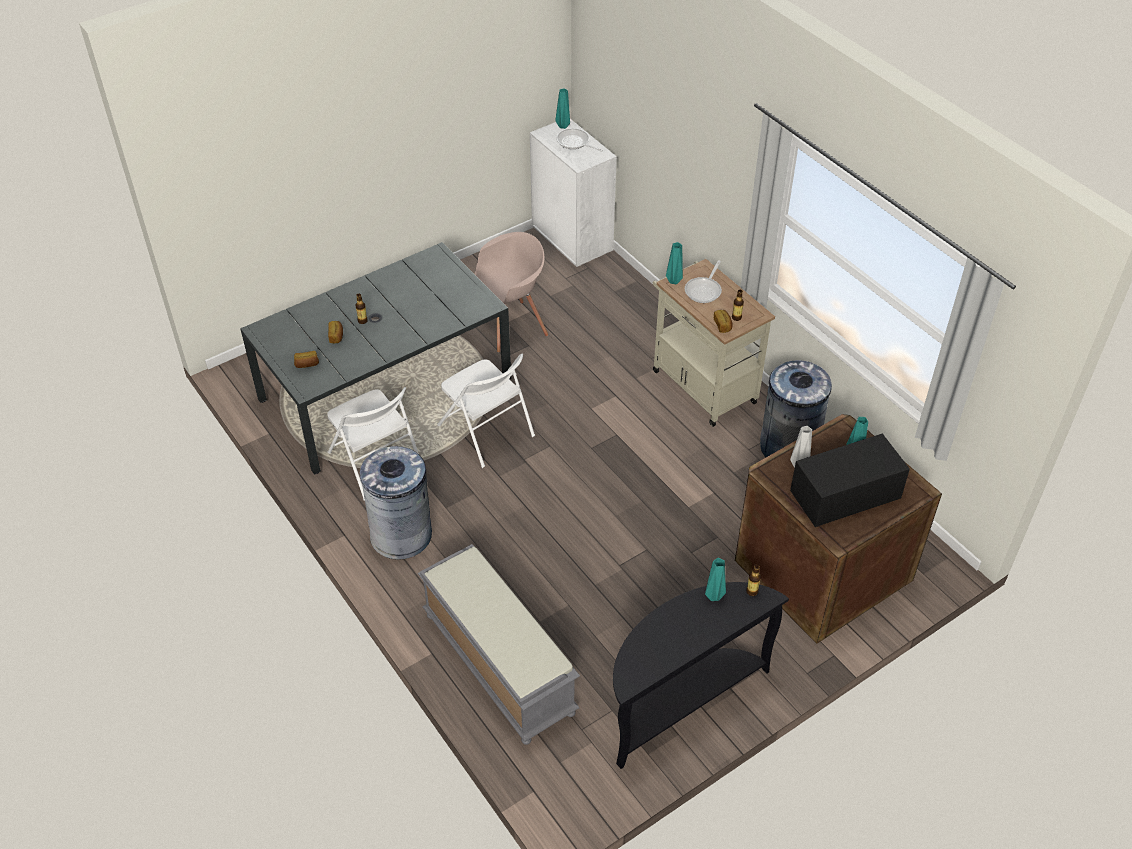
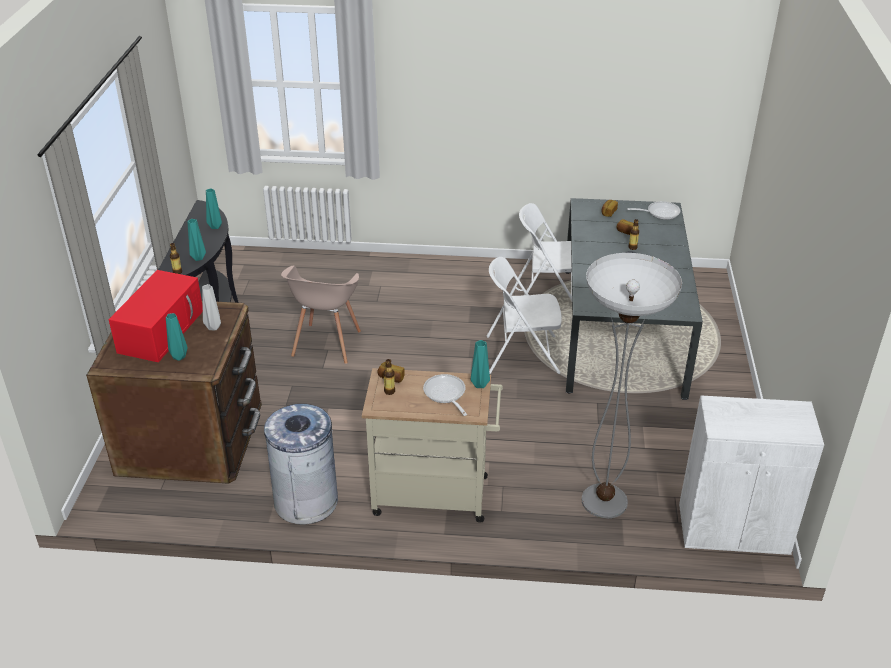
camera: 130 degrees right, 10 degrees down
grey trash can [360,446,432,560] -> none
grey bench [418,544,580,745] -> none
beige chair [475,232,548,352] -> beige chair moved to [281,266,361,364]
turquoise vase [555,88,570,129] -> turquoise vase moved to [206,188,222,229]
frying pan [556,128,603,152] -> frying pan moved to [627,201,681,220]
black microwave [790,434,910,527] -> red microwave [109,270,203,362]
none -> floor lamp [582,253,682,518]

